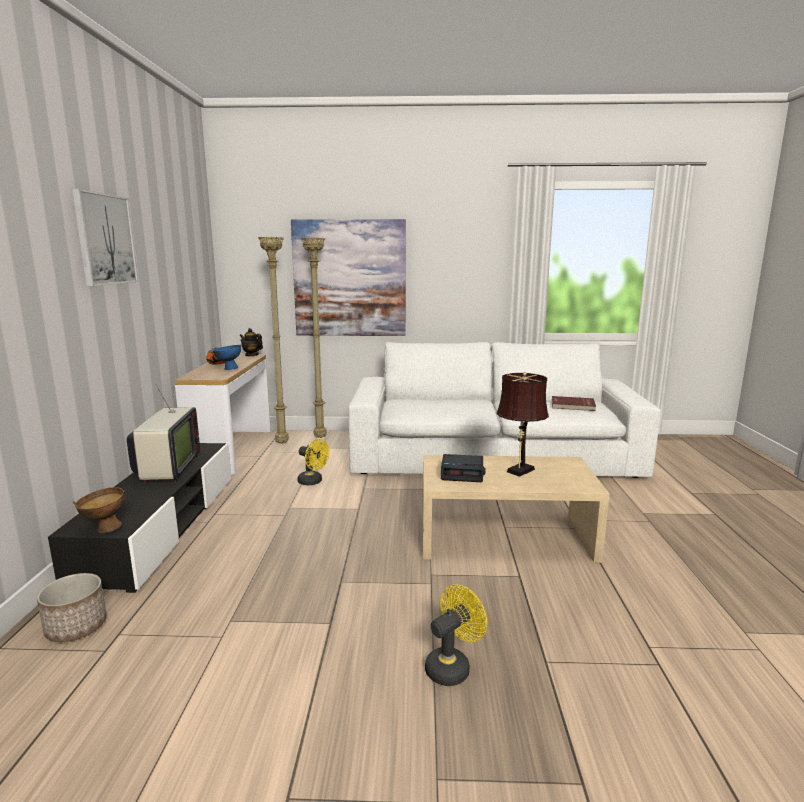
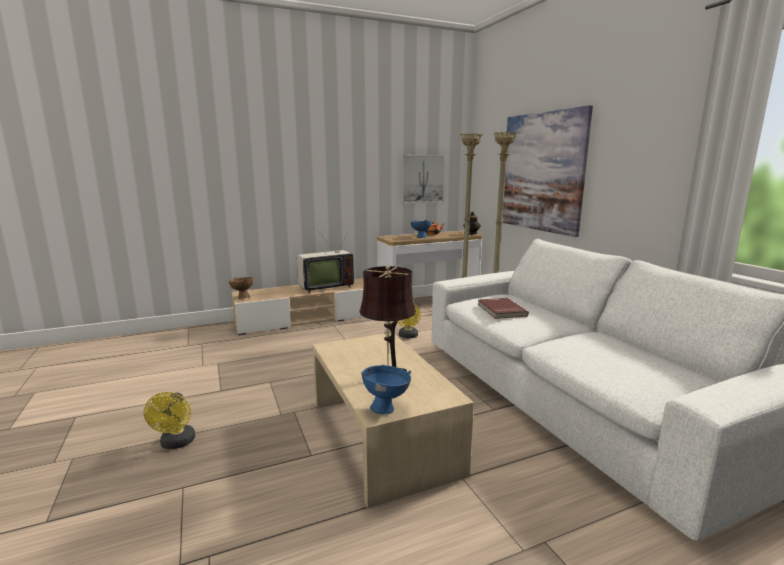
camera: 65 degrees right, 0 degrees up
planter [37,573,107,642] -> none
black tv stand [48,443,231,593] -> beige tv stand [232,278,364,335]
picture [72,189,139,286] -> picture moved to [401,155,445,204]
yellow fan [425,584,487,686] -> yellow fan turned 60 degrees clockwise [144,392,195,449]
alarm clock [441,454,485,482] -> none
red book [552,396,596,411] -> red book moved to [478,298,529,319]
none -> blue bowl [361,365,411,415]

